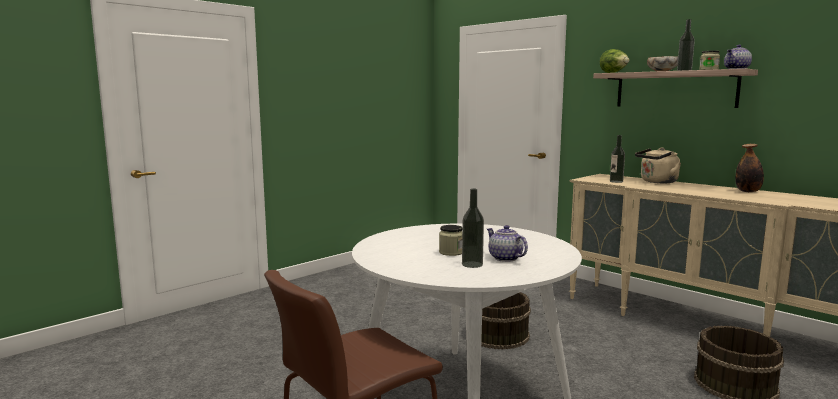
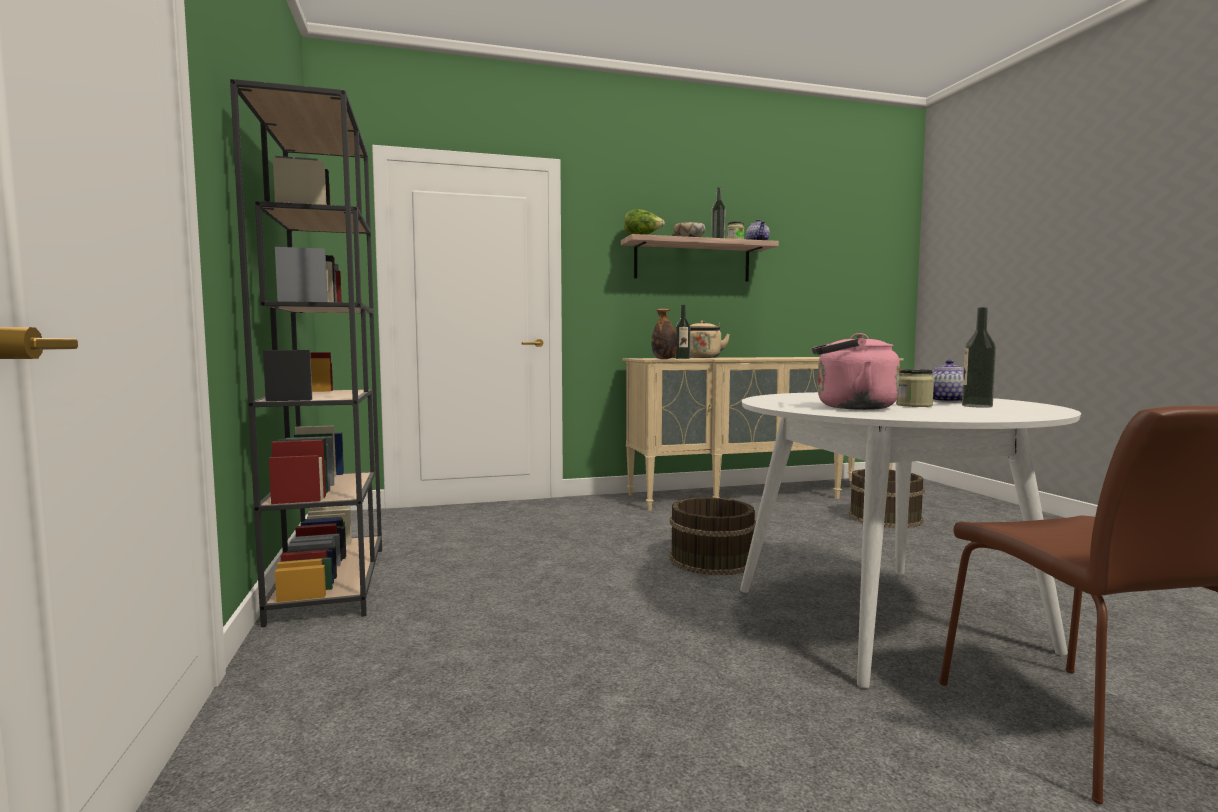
camera: 60 degrees left, 5 degrees down
bottle [735,144,764,192] -> bottle moved to [651,309,677,359]
none -> bookcase [230,79,382,627]
none -> pink kettle [812,333,900,410]

